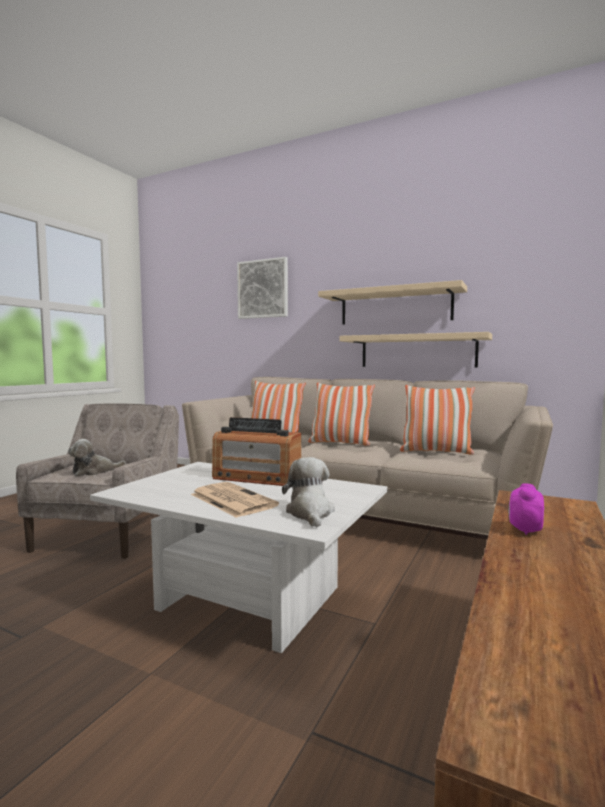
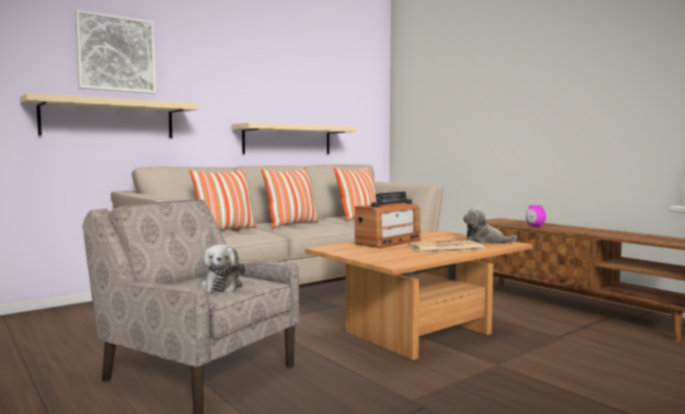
camera: 65 degrees left, 0 degrees up
white coffee table [90,462,388,653] -> brown coffee table [305,231,533,360]
beige shelf [318,280,467,325] -> beige shelf moved to [20,93,198,138]

